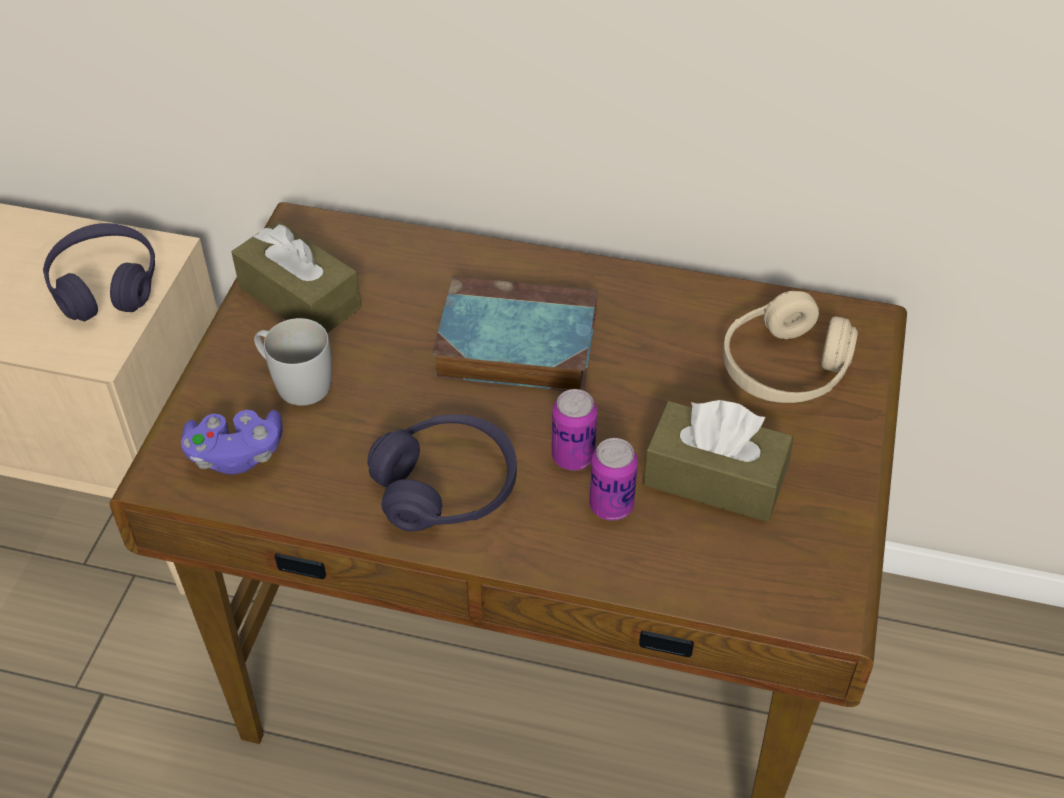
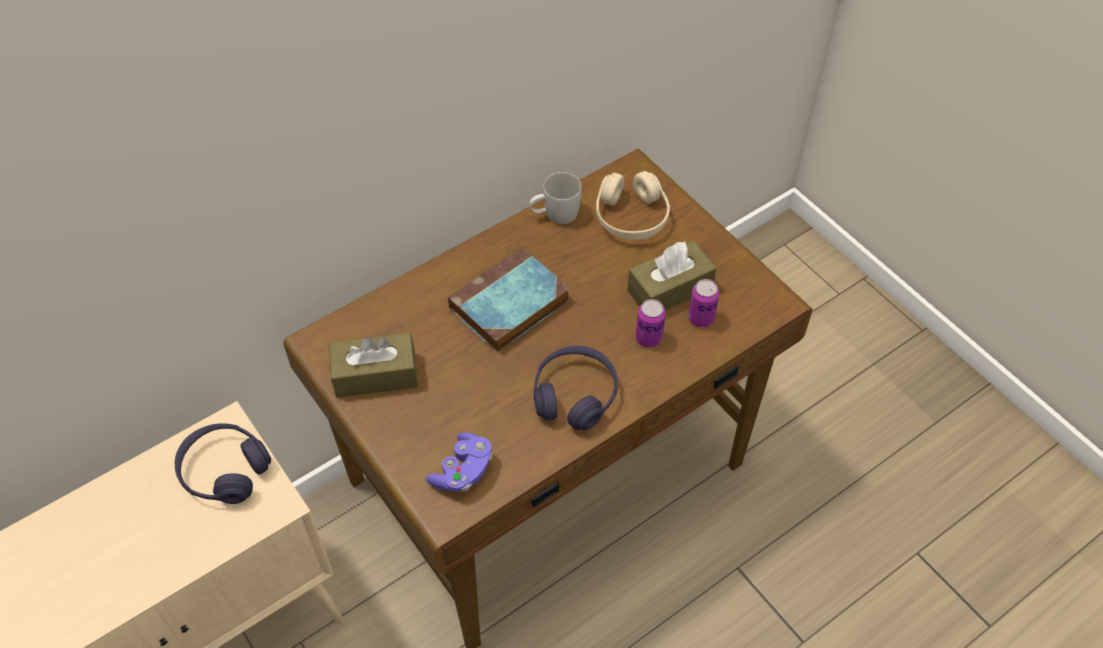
camera: 50 degrees left, 5 degrees up
white mug [254,318,332,406] -> white mug moved to [529,172,581,224]
can [552,389,597,471] -> can moved to [688,279,719,327]

